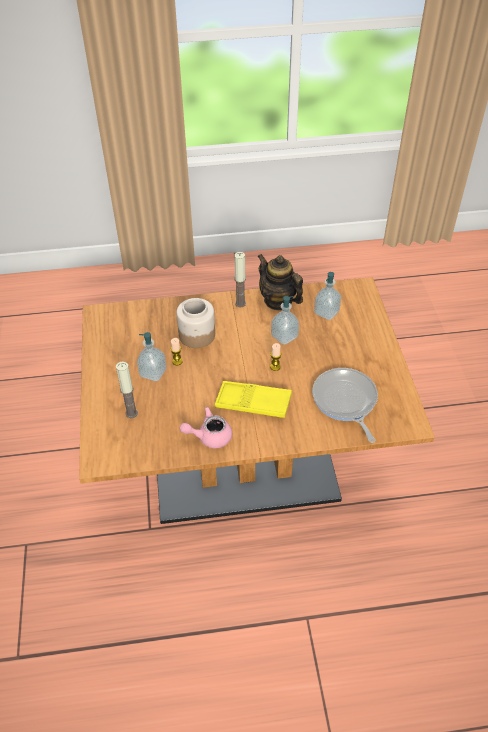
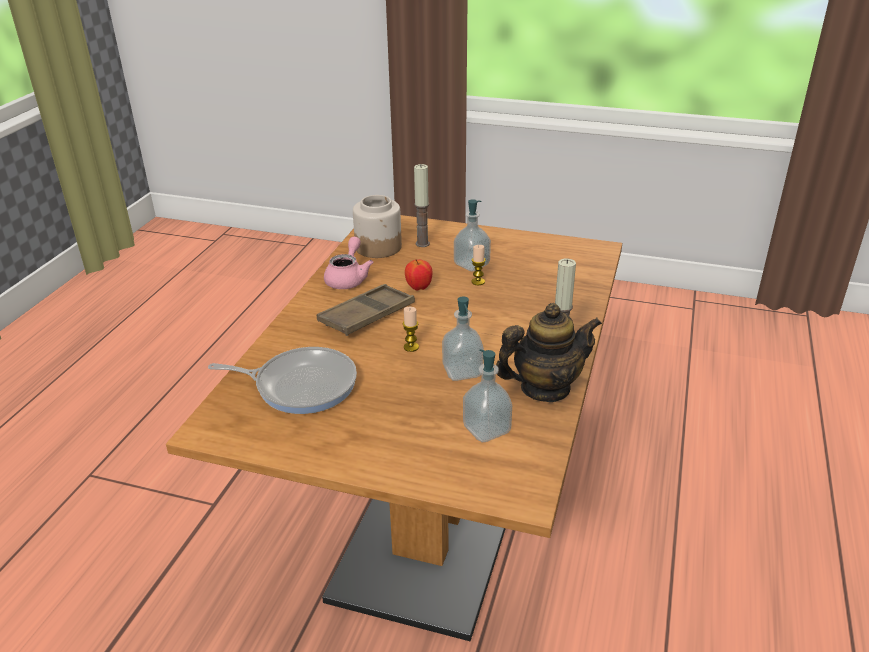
camera: 115 degrees right, 15 degrees down
jar [176,298,215,348] -> jar moved to [353,195,402,258]
yellow tray [215,381,292,418] -> brown tray [317,284,415,336]
none -> apple [405,259,432,291]

